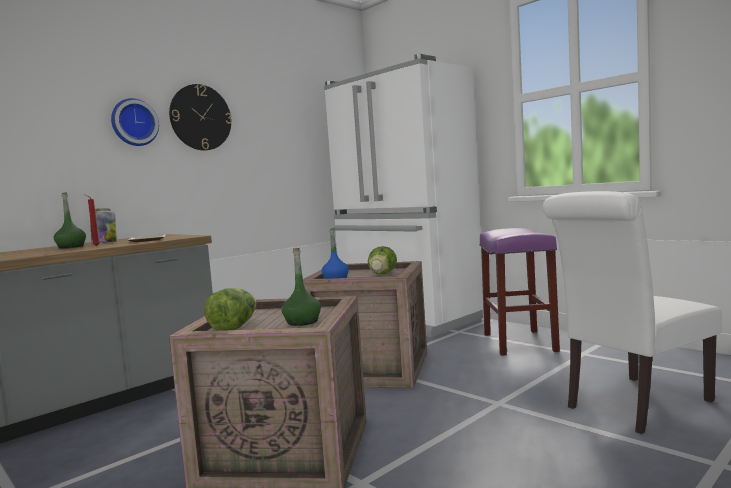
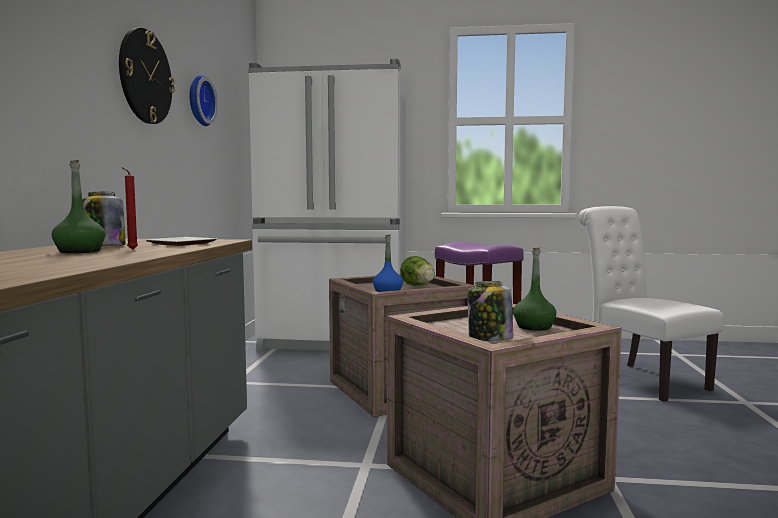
camera: 40 degrees left, 0 degrees up
wall clock [111,98,159,146] -> wall clock moved to [189,74,218,126]
lettuce [204,288,256,330] -> jar [468,281,513,341]
white chair [543,191,722,434] -> white chair turned 135 degrees clockwise [579,206,724,402]

